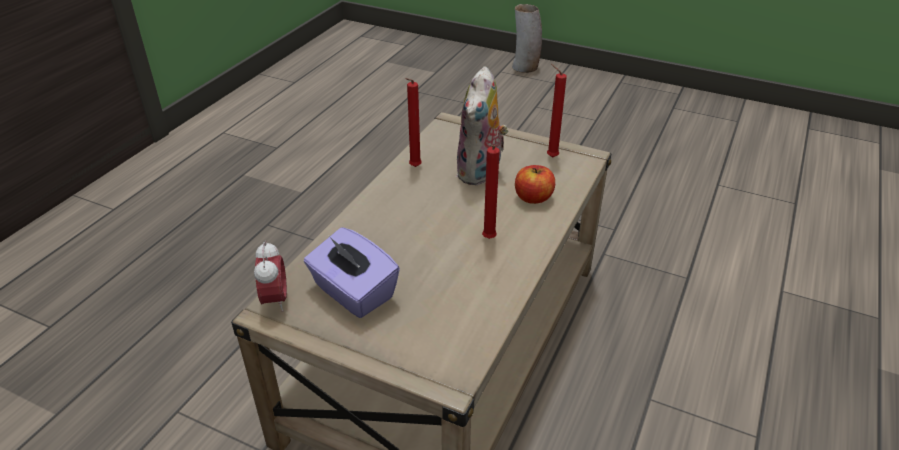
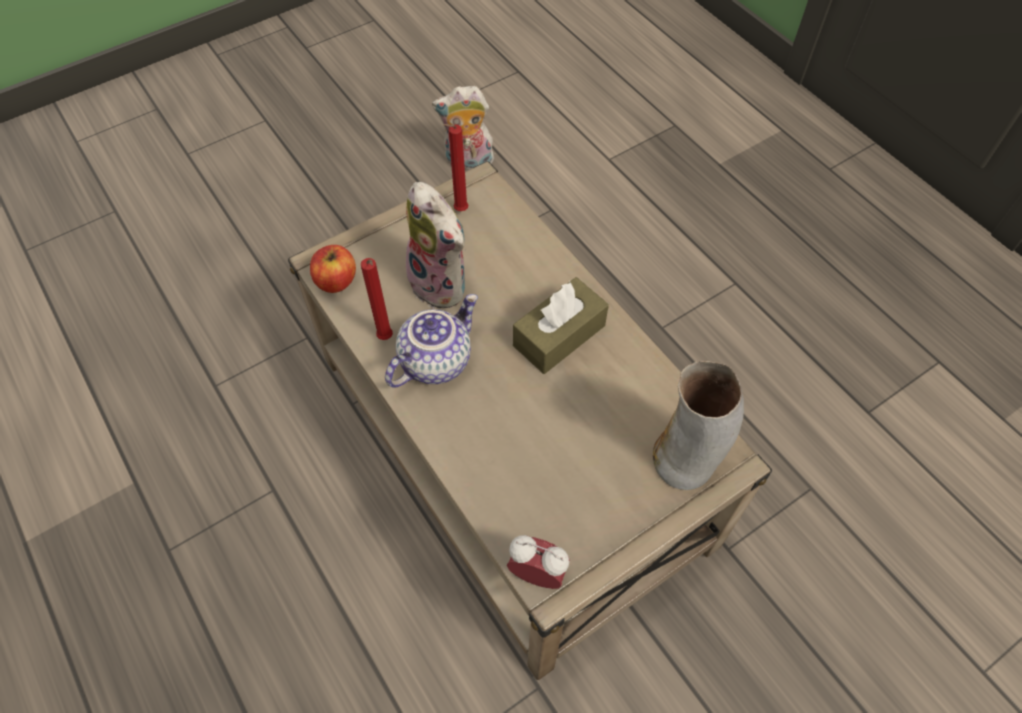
camera: 60 degrees left, 20 degrees up
purple tissue box [304,228,400,318] -> none
red candle [482,145,500,239] -> brown tissue box [513,277,609,374]
vase [512,4,542,73] -> vase moved to [653,361,744,490]
apple [515,165,555,204] -> apple moved to [310,245,356,293]
none -> teapot [385,294,478,388]
none -> plush toy [432,86,494,170]

